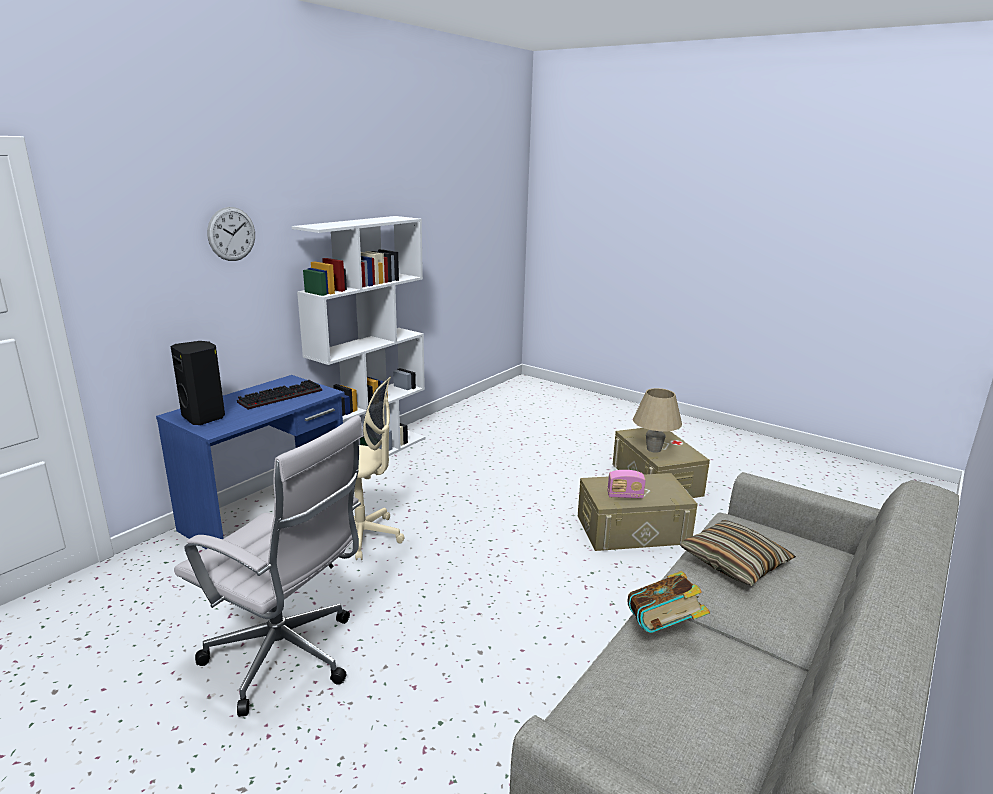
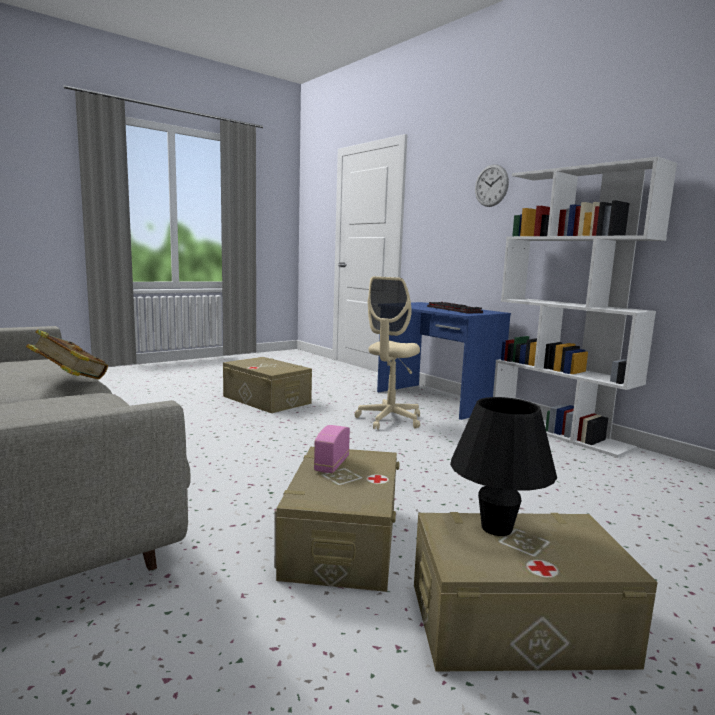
camera: 105 degrees right, 10 degrees down
black speaker [171,341,225,425] -> none
white office chair [174,415,364,717] -> beige storage box [223,357,312,413]
beige table lamp [633,388,682,453] -> black table lamp [450,397,557,536]
pillow [680,520,796,586] -> none

